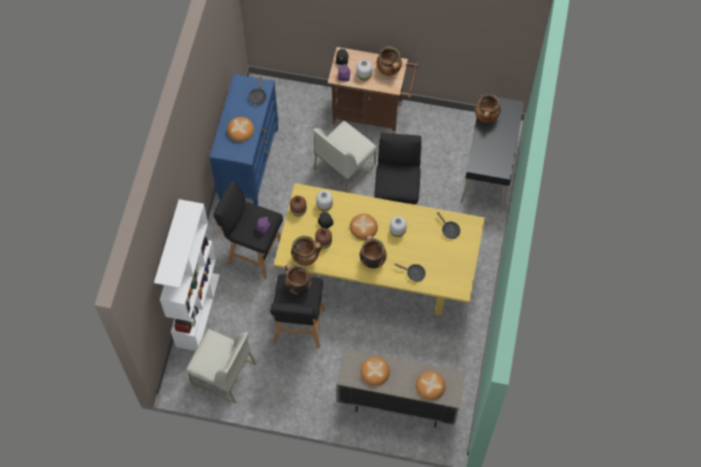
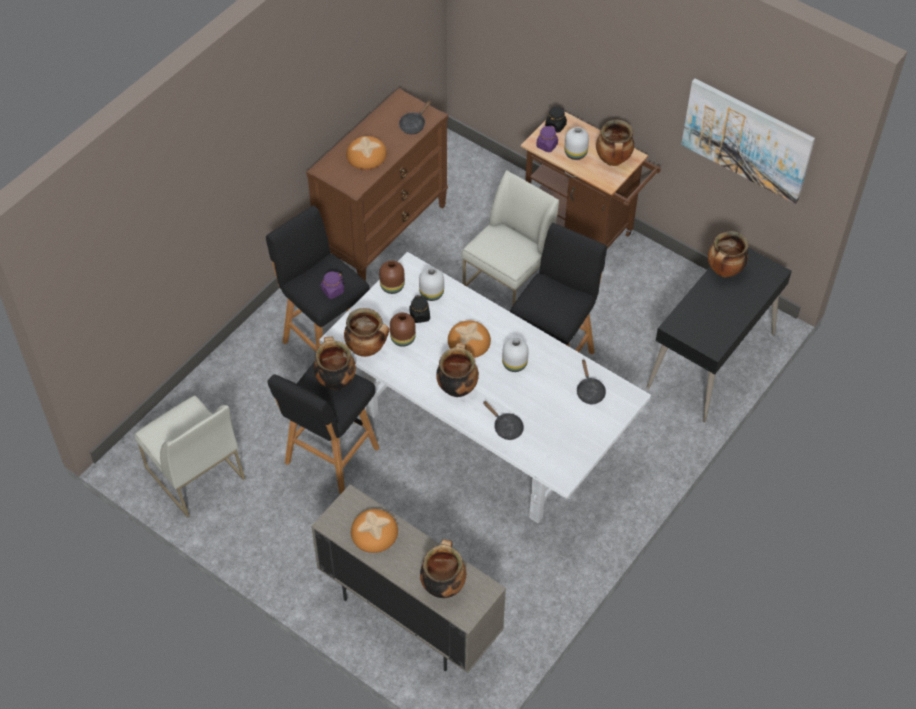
camera: 25 degrees right, 10 degrees down
white bookcase [154,199,220,351] -> none
blue dresser [209,74,279,206] -> brown dresser [306,88,448,282]
yellow dining table [274,183,485,315] -> white dining table [319,252,651,523]
white chair [313,121,377,193] -> white chair turned 150 degrees clockwise [462,170,559,306]
bread [416,371,445,400] -> cooking pot [420,539,466,598]
none -> picture [681,79,815,204]

